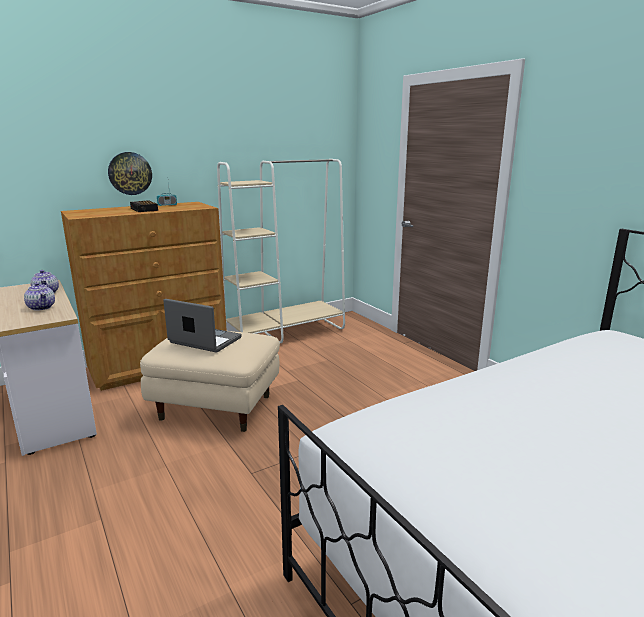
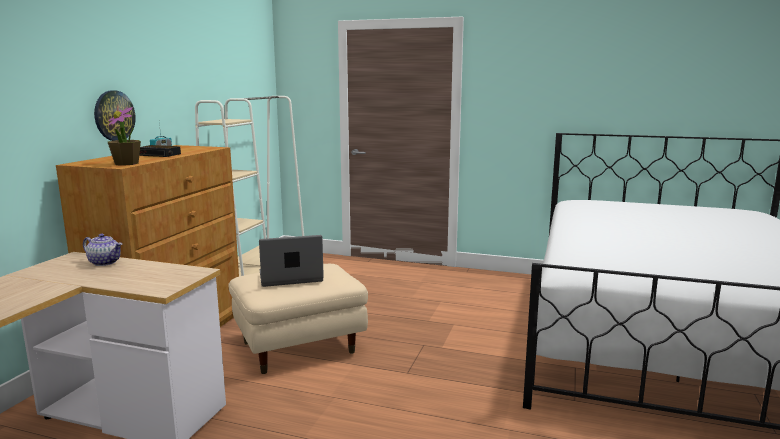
camera: 40 degrees left, 5 degrees down
teapot [24,282,55,311] -> none
none -> potted plant [108,107,141,166]

